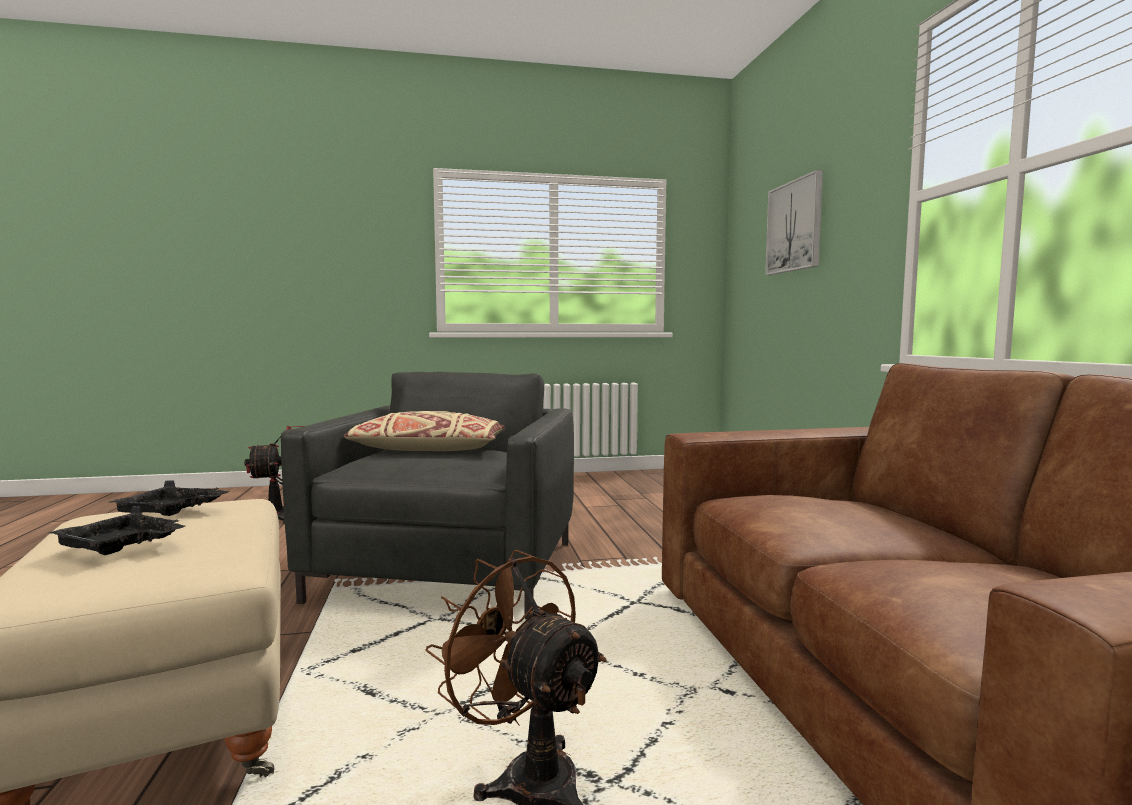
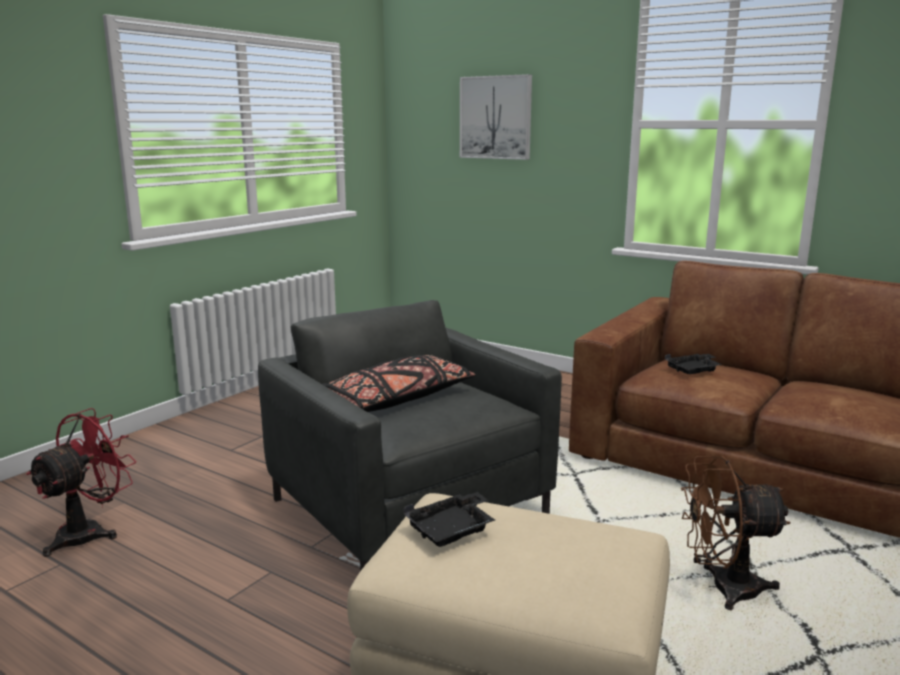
camera: 45 degrees left, 10 degrees up
black tray [48,506,185,555] -> black tray moved to [665,354,722,374]
beige pillow [344,411,505,451] -> black pillow [322,355,476,412]

